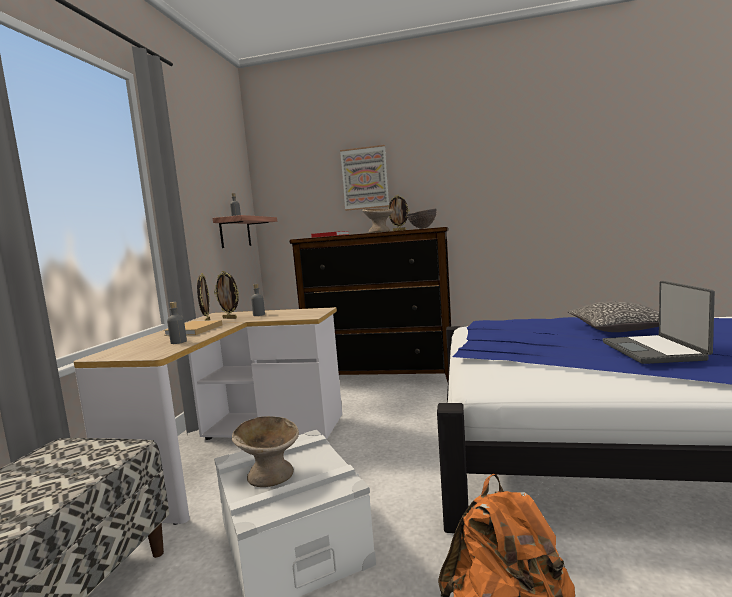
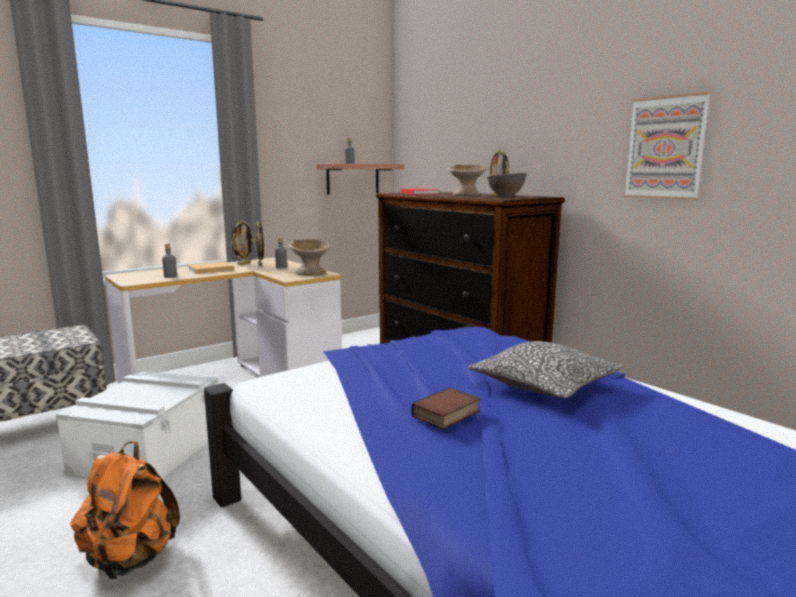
camera: 40 degrees right, 5 degrees up
beige bowl [232,416,299,487] -> beige bowl moved to [288,239,330,276]
picture [340,145,389,211] -> picture moved to [624,92,711,200]
laptop [603,281,715,364] -> book [411,387,480,430]

